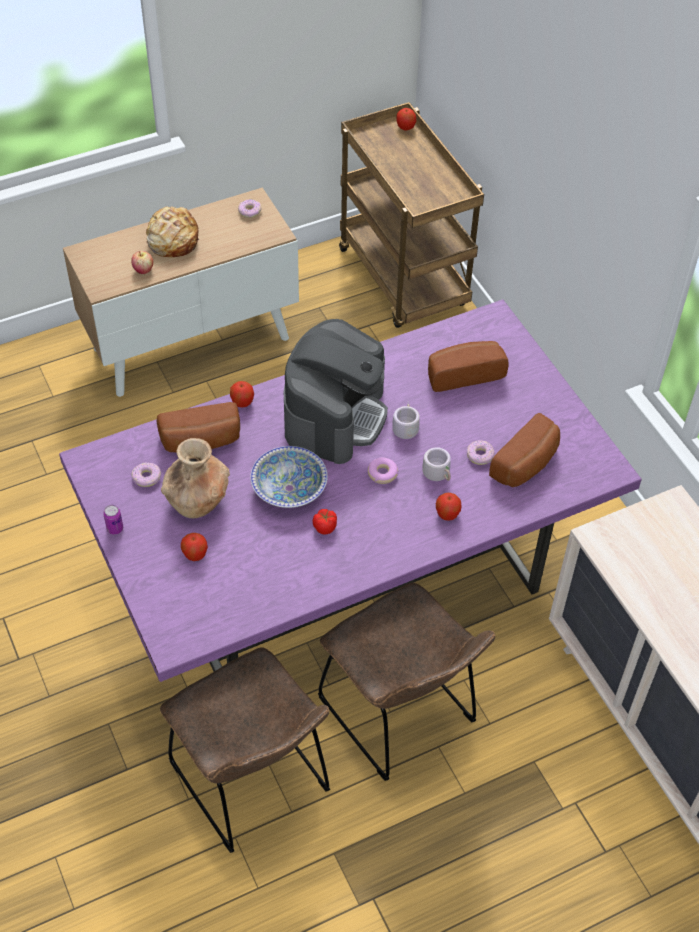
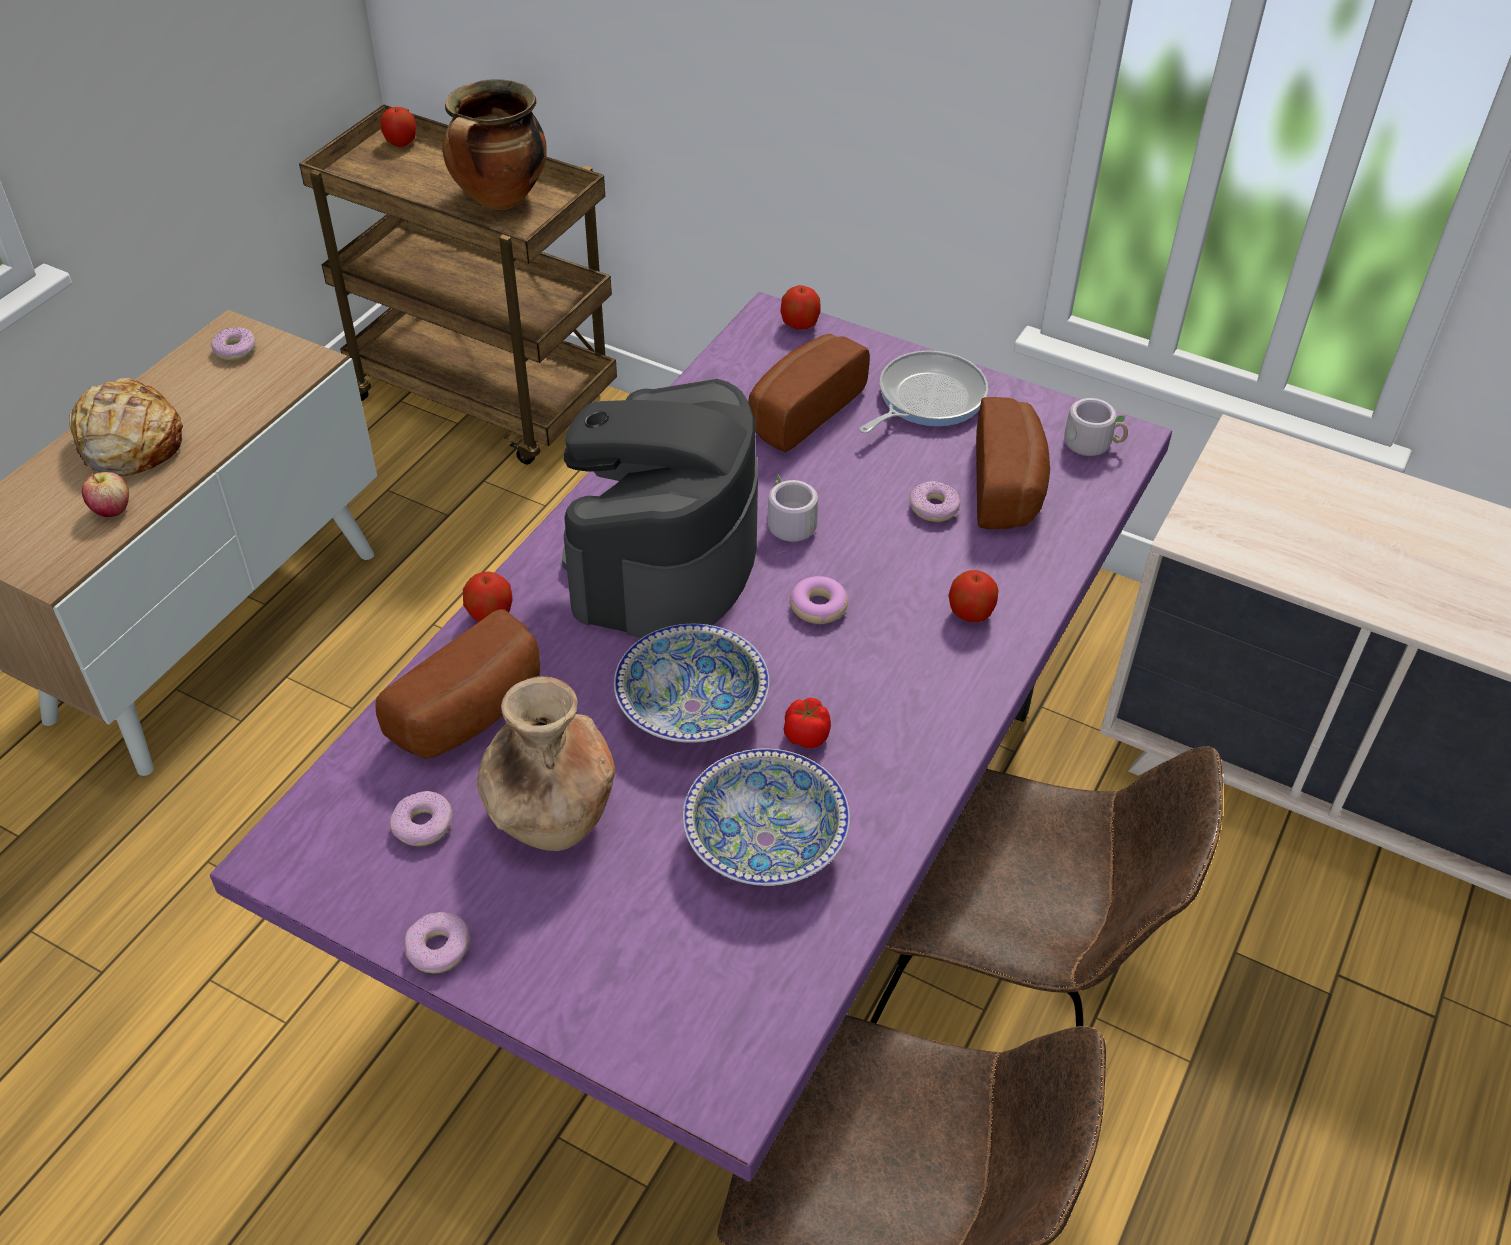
camera: 35 degrees left, 5 degrees down
can [103,505,123,535] -> donut [404,912,470,974]
apple [181,533,208,561] -> apple moved to [780,285,821,330]
coffee machine [284,319,388,464] -> coffee machine turned 150 degrees counterclockwise [562,379,758,638]
grey mug [422,447,451,481] -> grey mug moved to [1064,398,1128,456]
none -> cooking pot [442,79,547,210]
none -> bowl [683,749,850,886]
none -> frying pan [859,350,988,434]

